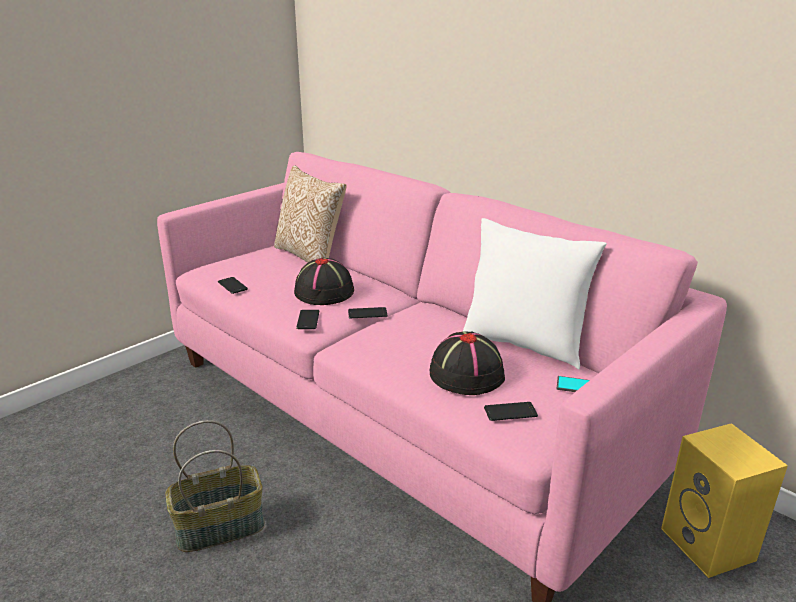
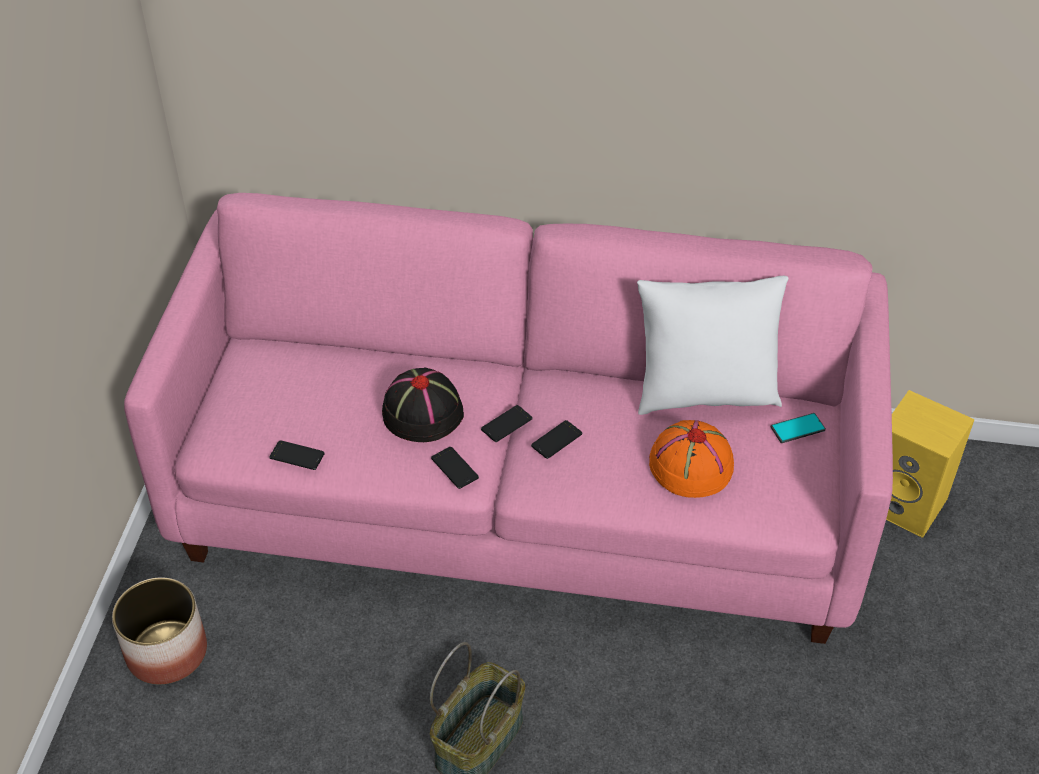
camera: 35 degrees left, 20 degrees up
pillow [274,165,347,263] -> none
black hat [430,331,505,395] -> orange hat [649,420,734,498]
phone [484,402,538,421] -> phone moved to [531,420,582,459]
none -> planter [112,578,207,684]

